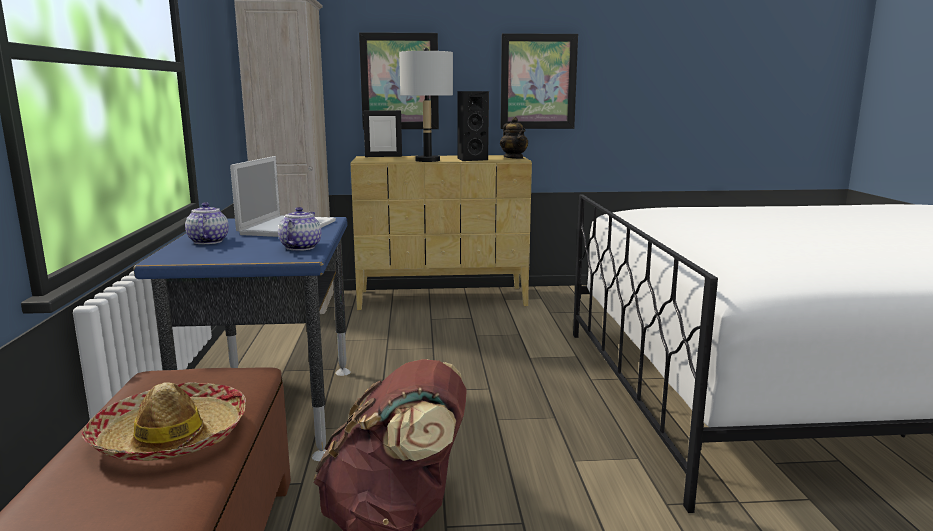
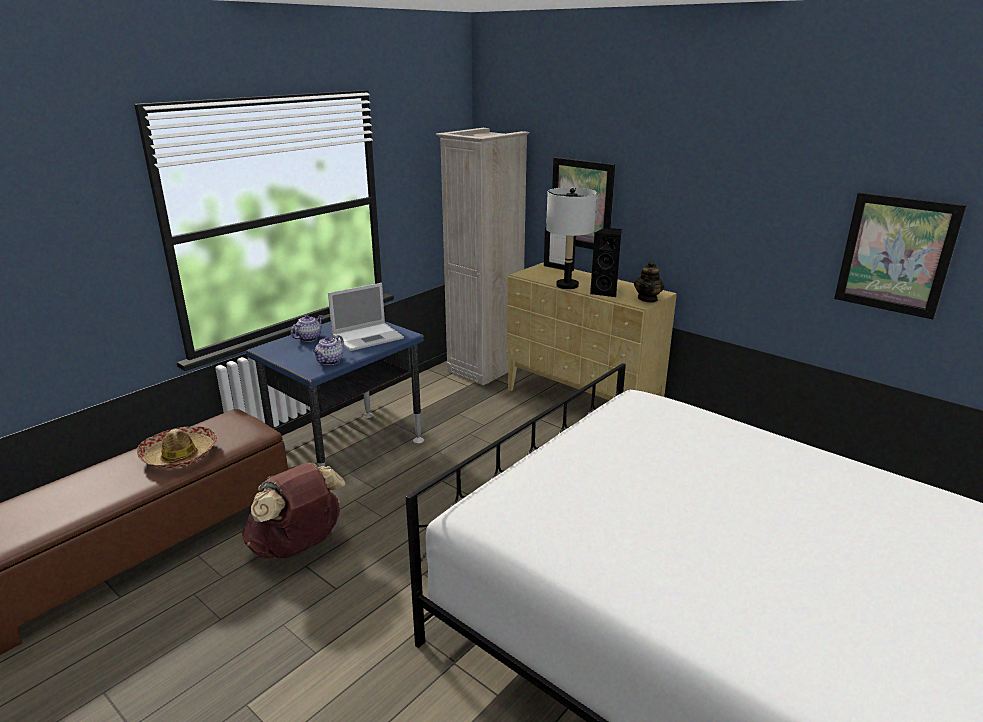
camera: 45 degrees right, 10 degrees up
teapot [278,207,321,251] -> teapot turned 150 degrees clockwise [313,335,344,365]
picture [500,33,578,129] -> picture moved to [834,192,967,320]

